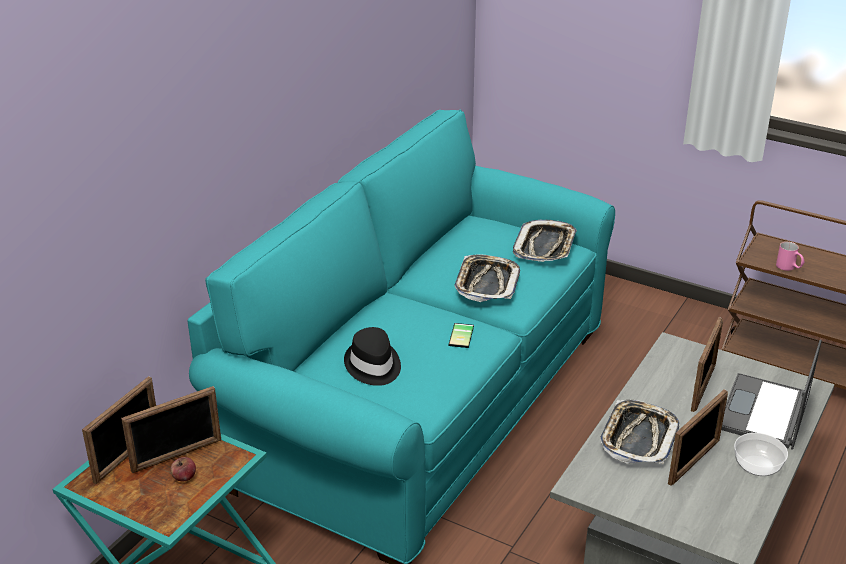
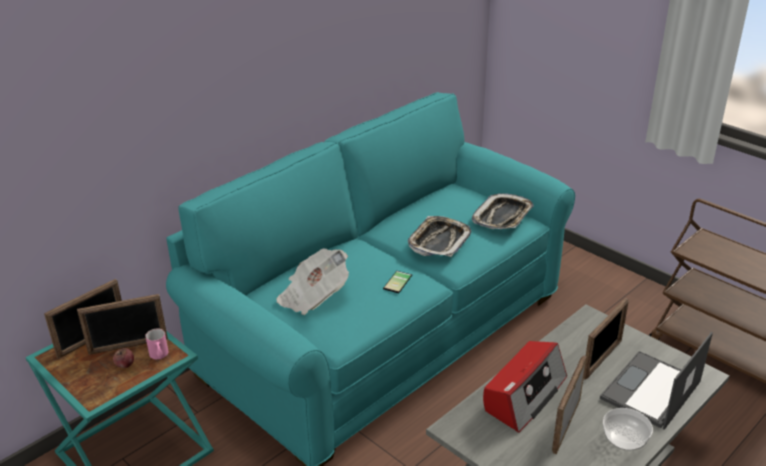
camera: 15 degrees right, 0 degrees up
black hat [344,327,401,386] -> newspaper [277,248,349,315]
tray [600,400,679,464] -> radio [483,341,567,433]
picture frame [668,389,728,486] -> picture frame turned 150 degrees clockwise [552,355,587,454]
pink mug [776,242,805,271] -> pink mug moved to [145,328,169,359]

